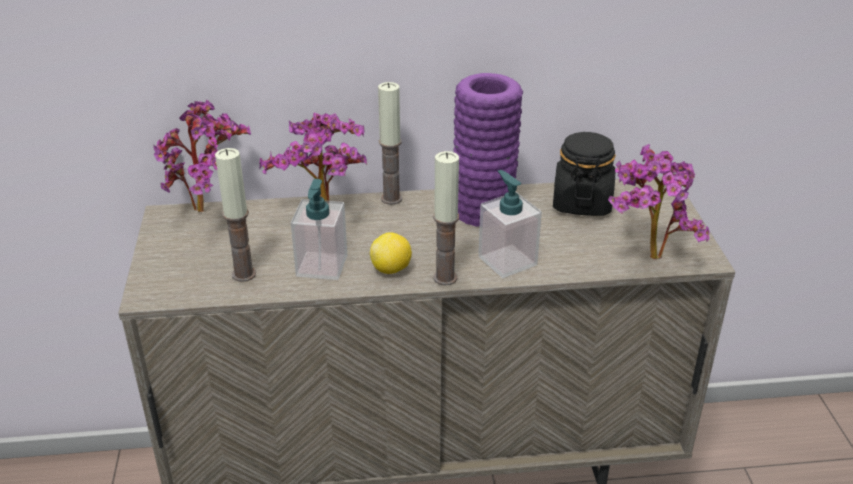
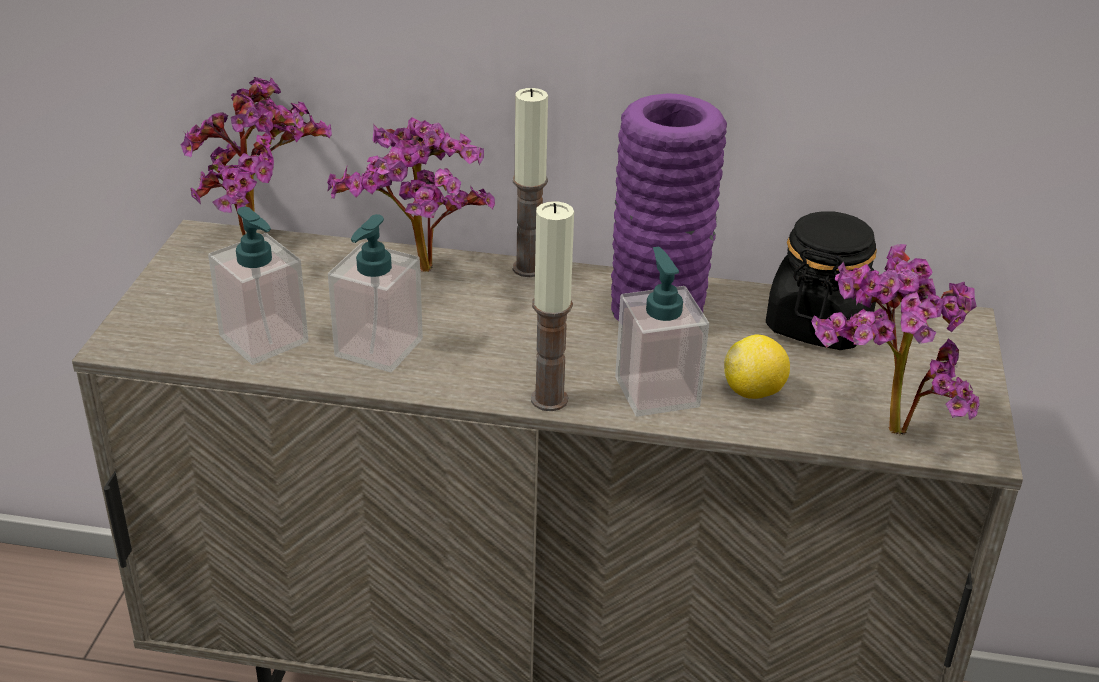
camera: 15 degrees right, 0 degrees up
candle [215,148,256,282] -> soap dispenser [208,207,309,365]
lemon [370,232,412,274] -> lemon moved to [724,335,790,399]

